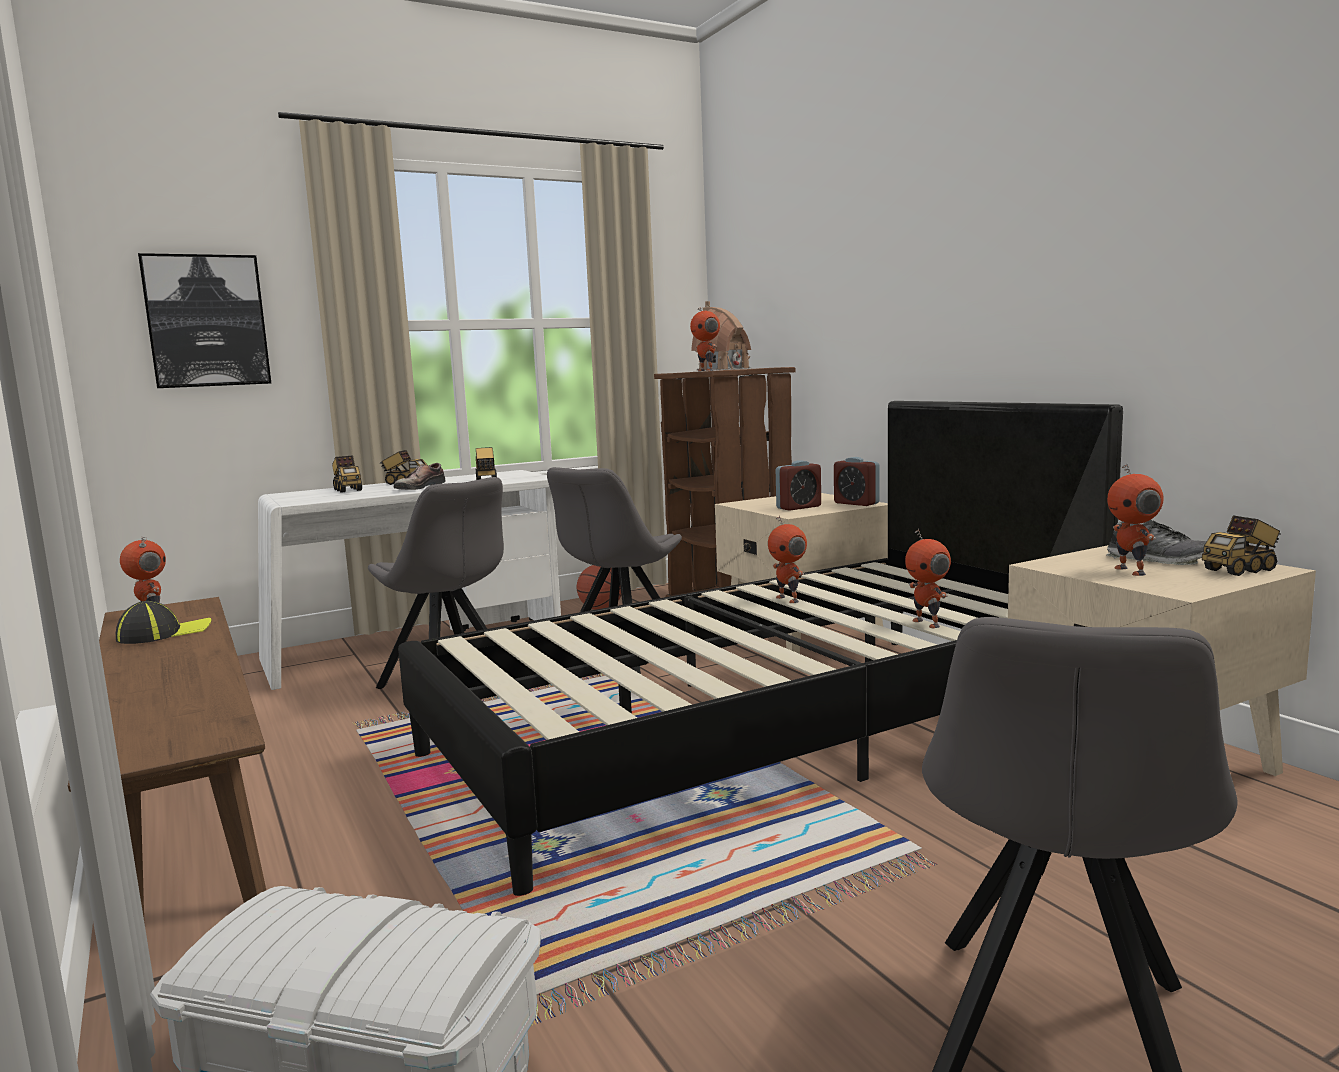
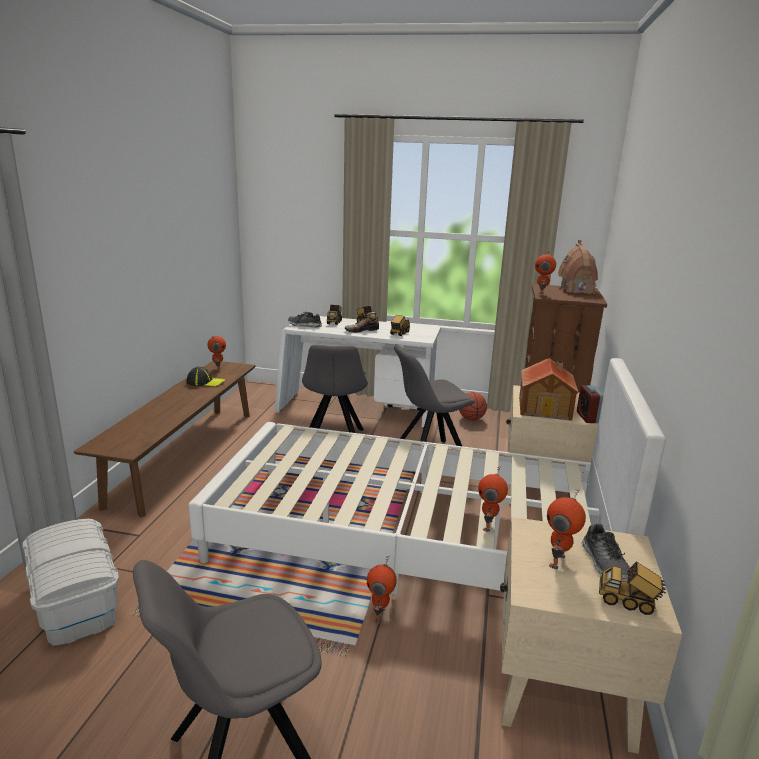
camera: 40 degrees right, 10 degrees up
picture [138,253,271,388] -> none
black bed [398,401,1123,896] -> white bed [189,358,666,595]
toy robot [768,515,807,603] -> toy robot moved to [367,556,397,624]
alarm clock [776,460,821,511] -> toy house [519,358,578,421]
none -> shoe [288,312,322,328]

